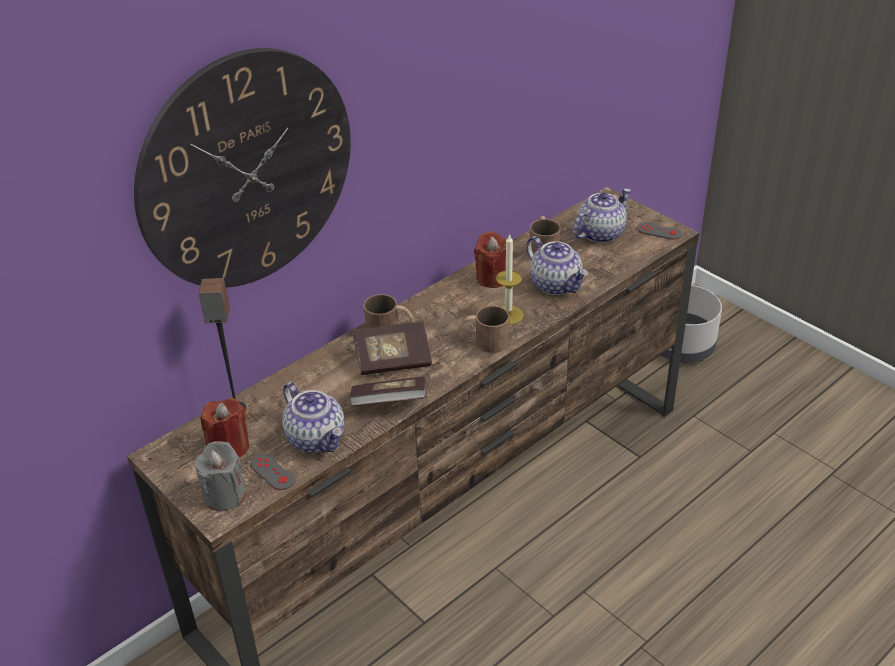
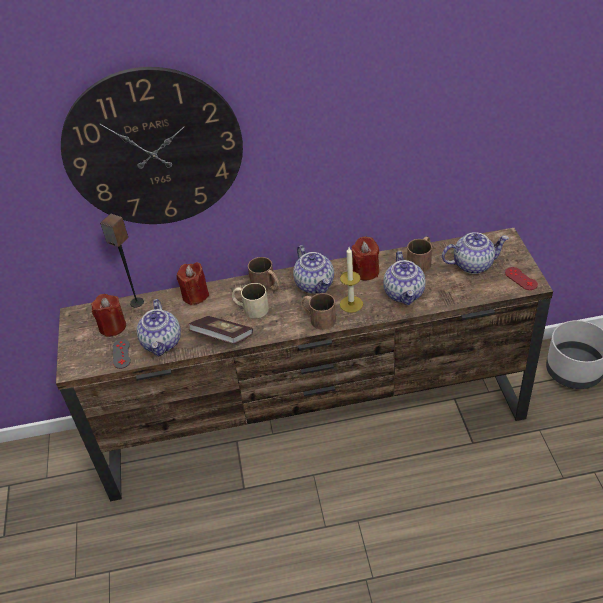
camera: 35 degrees right, 5 degrees up
grey candle [194,441,246,511] -> none
book [353,321,432,375] -> beige mug [232,283,269,318]
grey game controller [637,222,682,240] -> red game controller [505,267,538,290]
none -> red candle [177,262,209,305]
none -> teapot [293,245,334,294]

